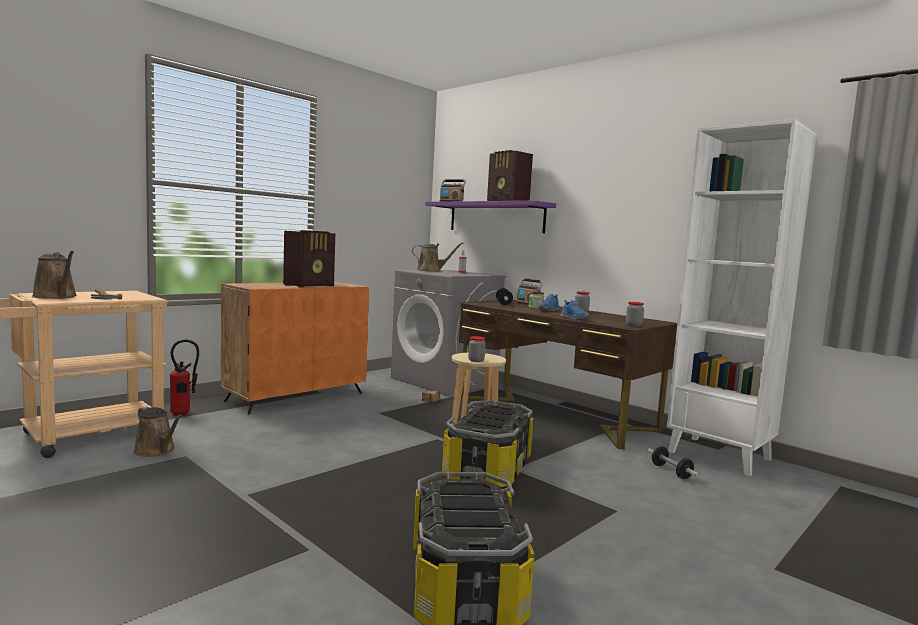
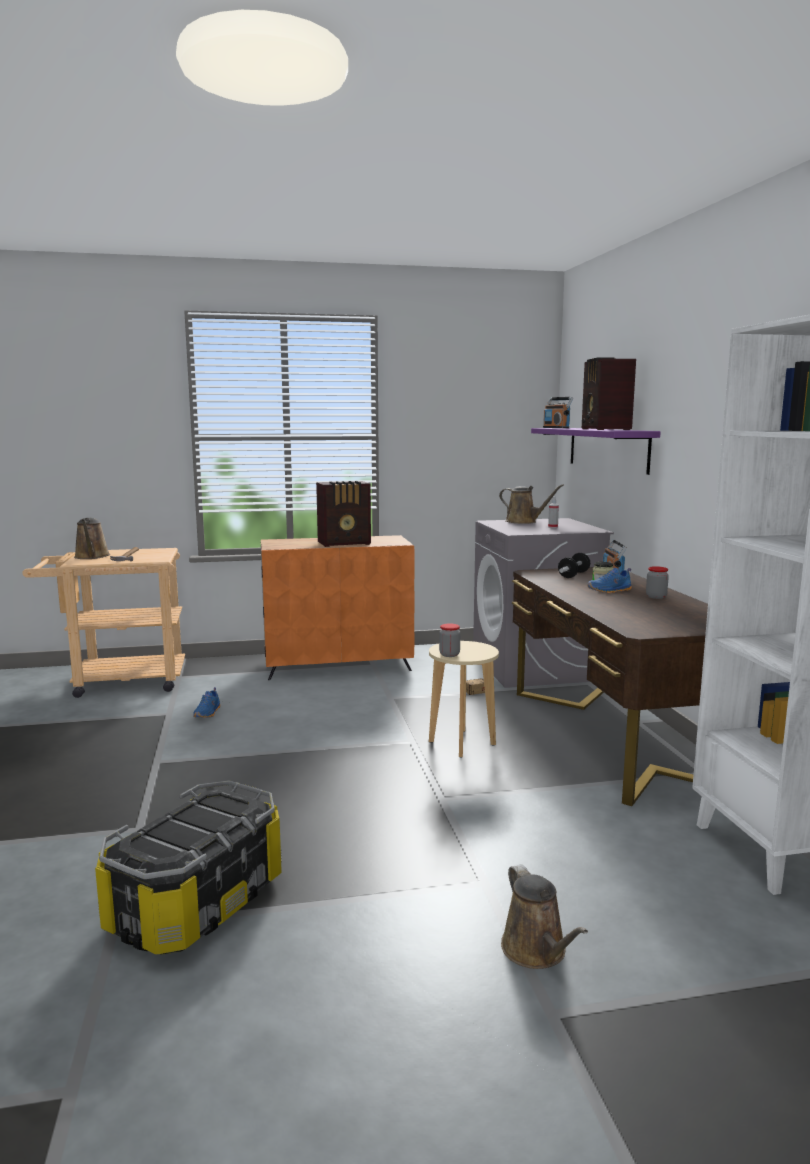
camera: 35 degrees right, 5 degrees up
brown watering can [133,407,182,457] -> brown watering can moved to [501,864,588,969]
fire extinguisher [170,339,199,416] -> none
storage box [442,400,533,489] -> none
blue shoe [561,300,589,320] -> blue shoe moved to [193,687,220,718]
jar [626,302,644,327] -> none
dumbbell [647,446,700,479] -> none

